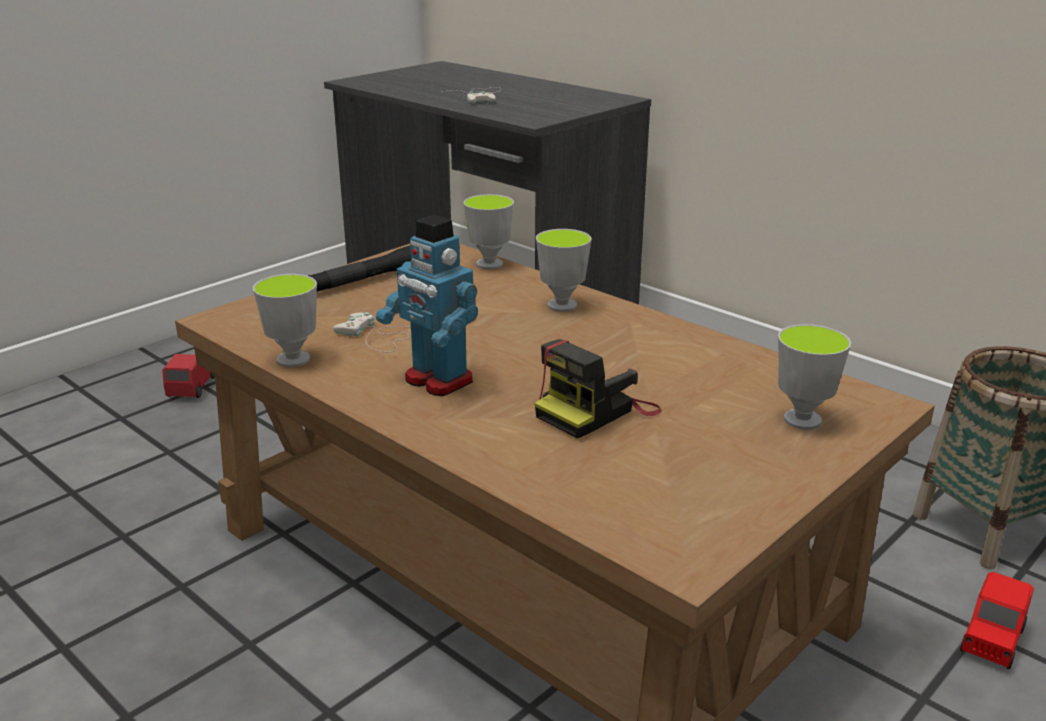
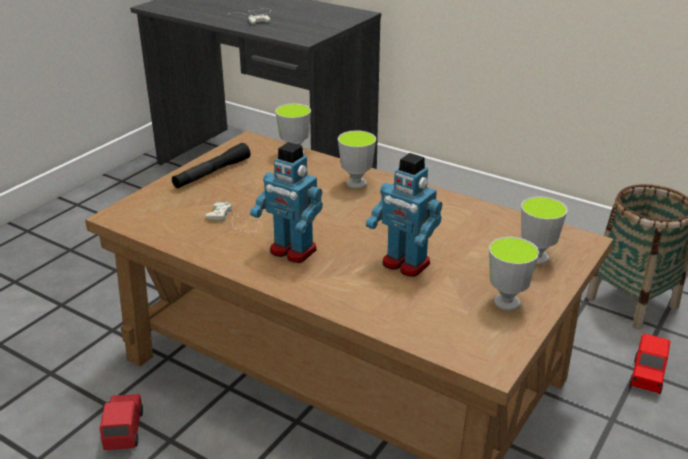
camera: 10 degrees left, 5 degrees up
red toy car [162,354,215,398] -> red toy car moved to [99,394,143,450]
cup [253,274,317,367] -> cup moved to [489,237,539,310]
camera [535,339,662,438] -> toy robot [366,153,442,277]

